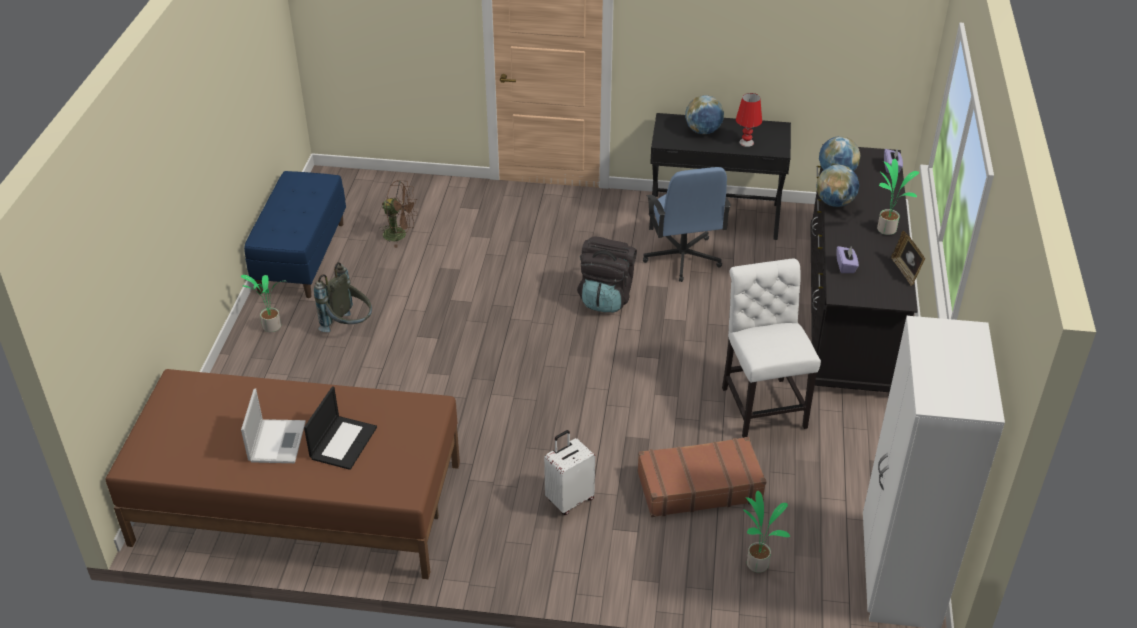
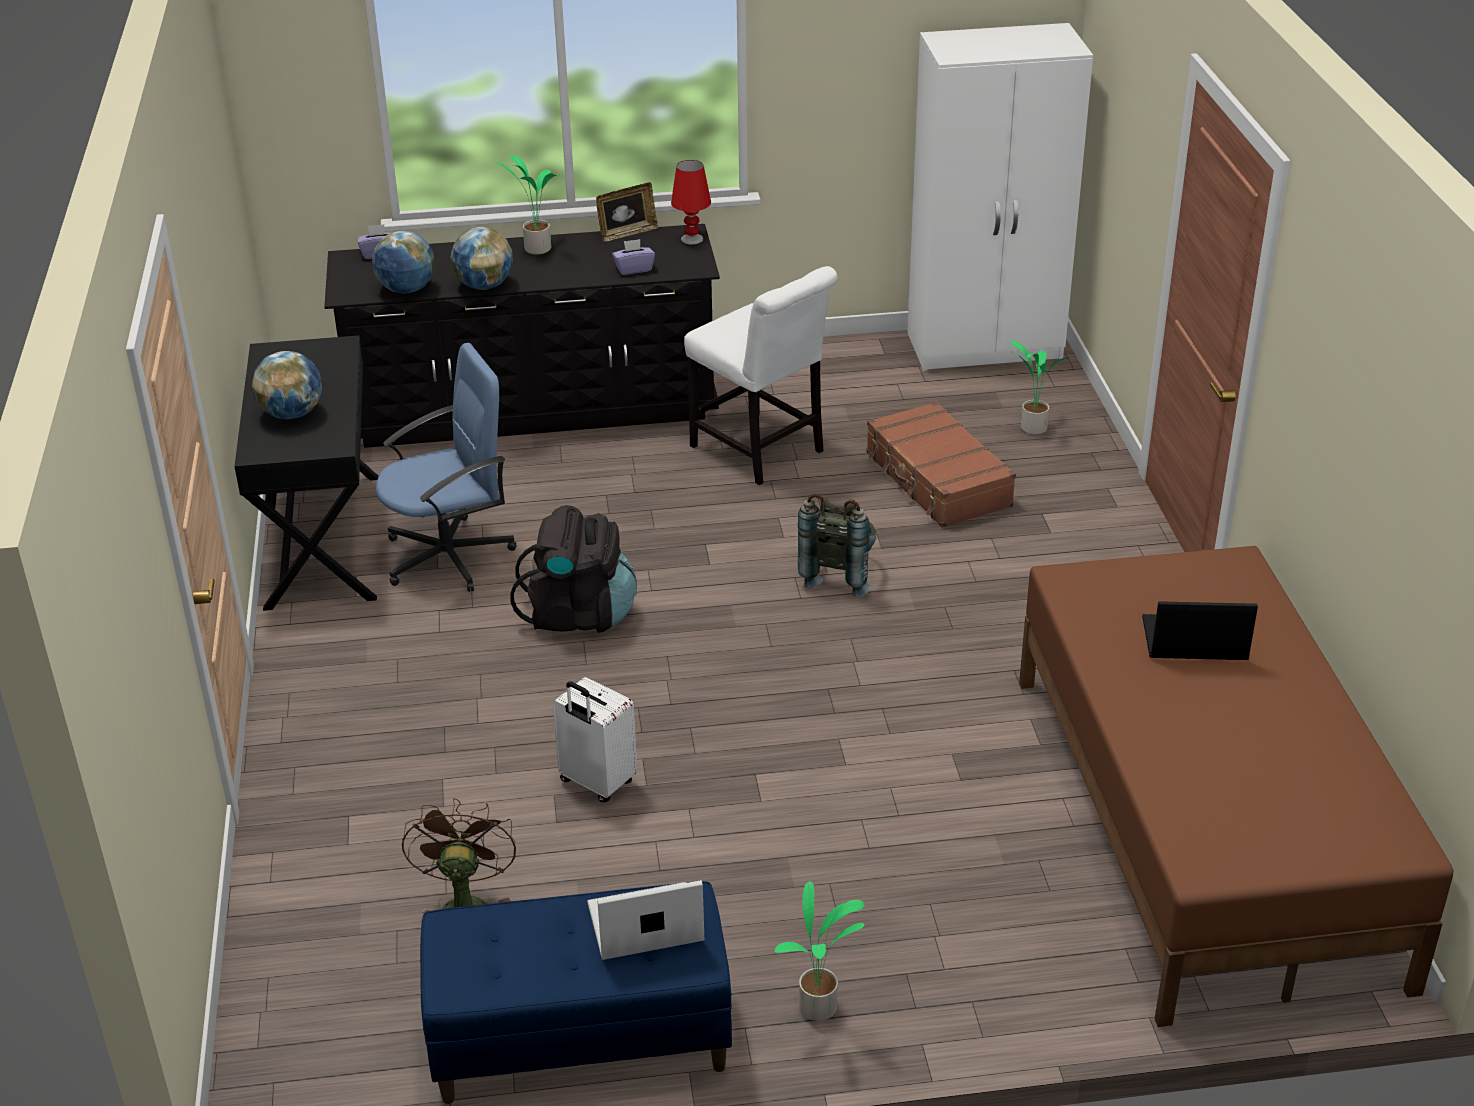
camera: 105 degrees left, 5 degrees down
laptop [241,388,306,463] -> laptop moved to [587,880,704,960]
grey backpack [314,262,372,332] -> grey backpack moved to [798,494,876,598]
white suitcase [544,430,595,515] -> white suitcase moved to [553,677,637,802]
white chair [722,259,821,438] -> white chair turned 105 degrees counterclockwise [684,266,838,485]
red table lamp [736,93,762,147] -> red table lamp moved to [671,160,711,244]

